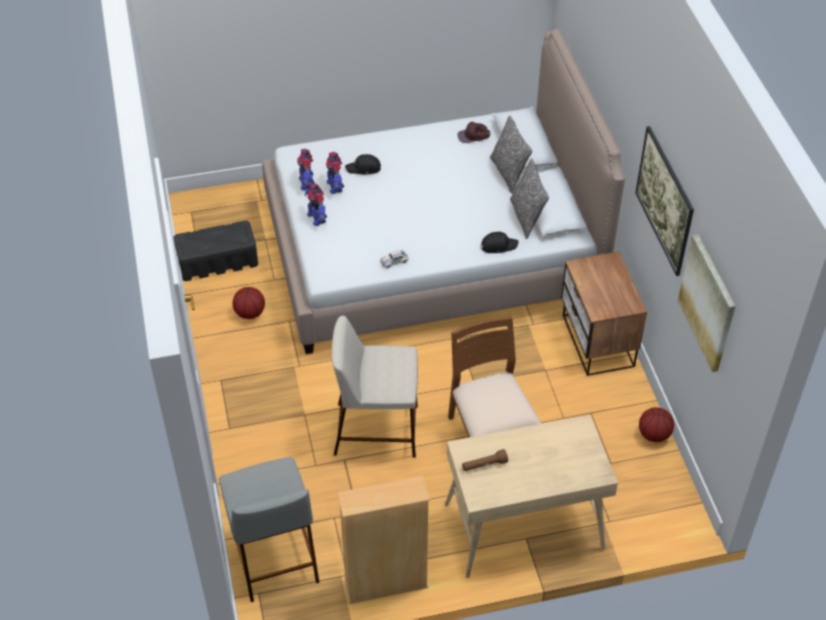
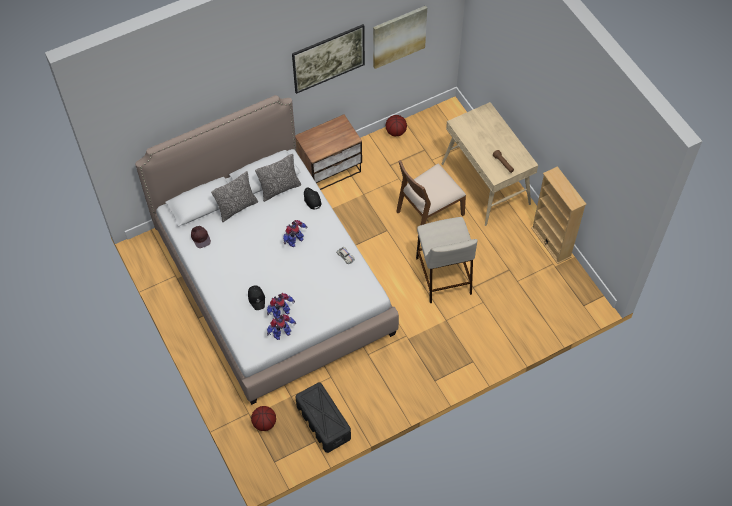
camera: 105 degrees left, 10 degrees up
grey stool [219,457,319,602] -> none
basketball [233,287,265,319] -> basketball moved to [251,406,276,431]
toy robot [304,183,327,226] -> toy robot moved to [283,220,308,247]

